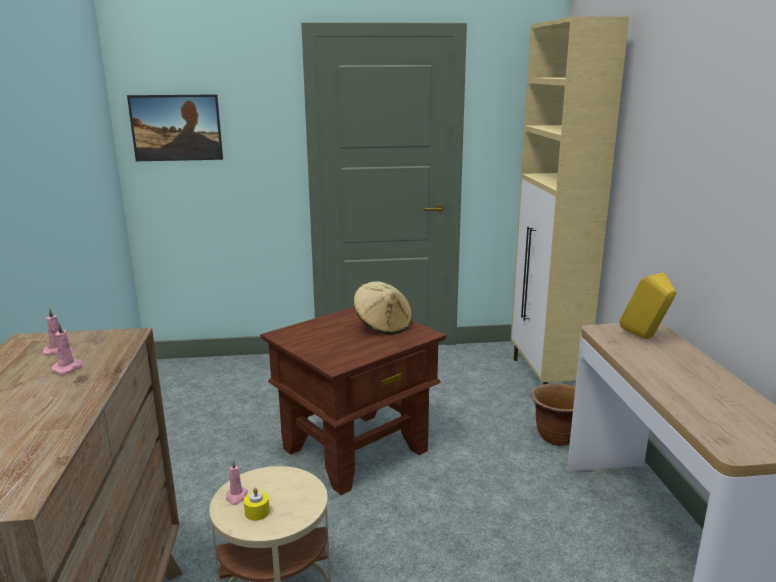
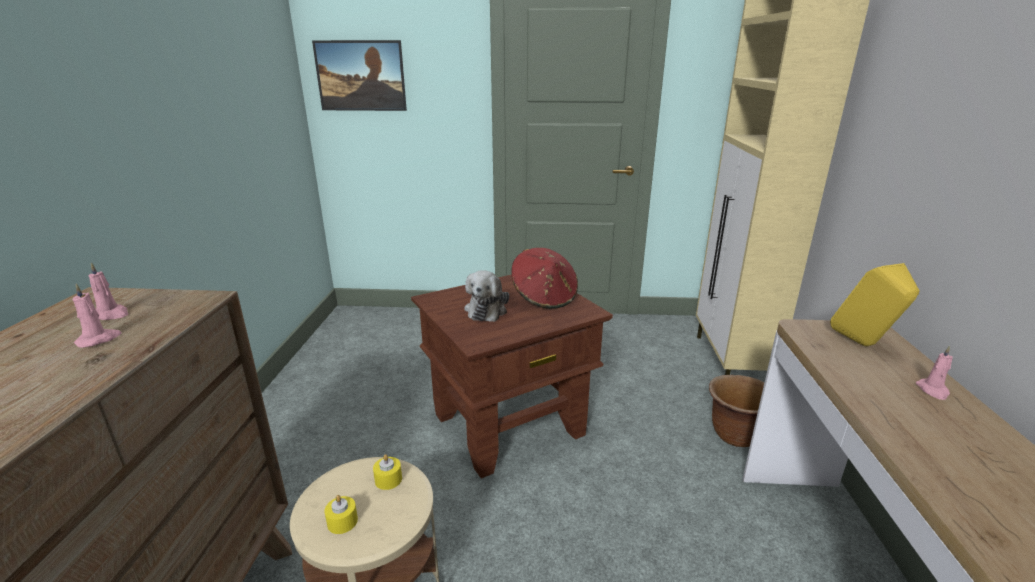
camera: 10 degrees right, 5 degrees up
pink candle [226,461,248,505] -> pink candle moved to [916,346,953,400]
beige hat [354,282,412,334] -> red hat [511,248,578,309]
none -> yellow candle [373,454,402,490]
none -> plush toy [464,270,509,322]

